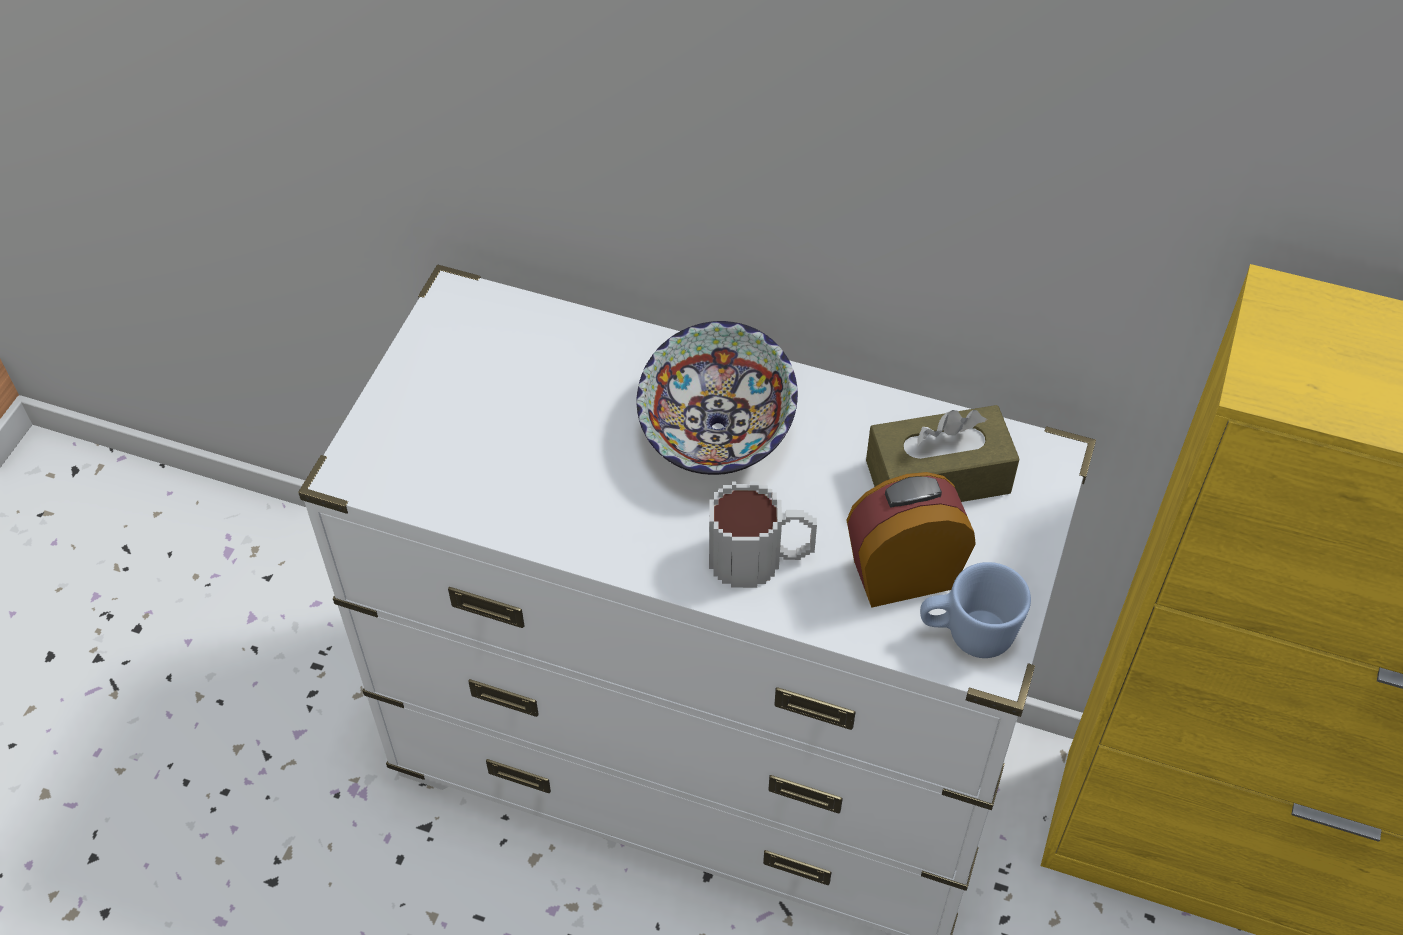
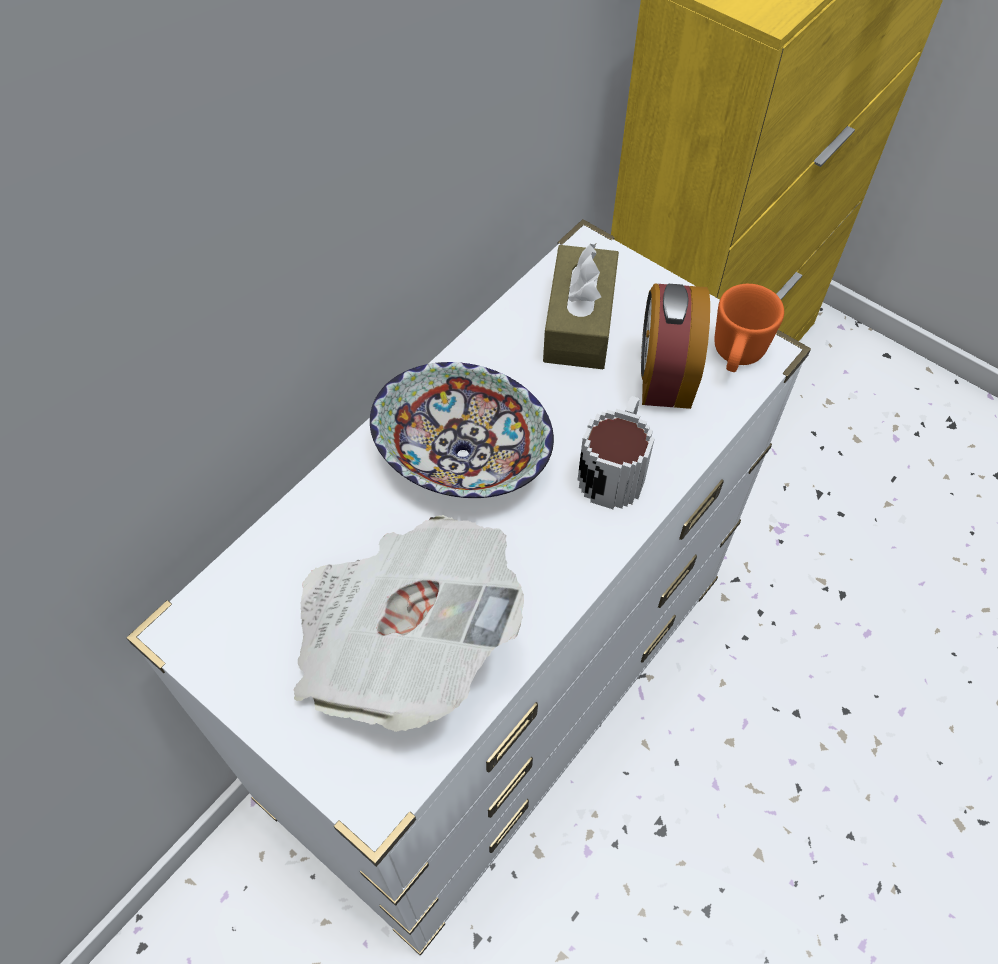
camera: 70 degrees left, 5 degrees up
blue mug [920,562,1031,658] -> orange mug [714,284,784,372]
none -> newspaper [294,515,524,732]

